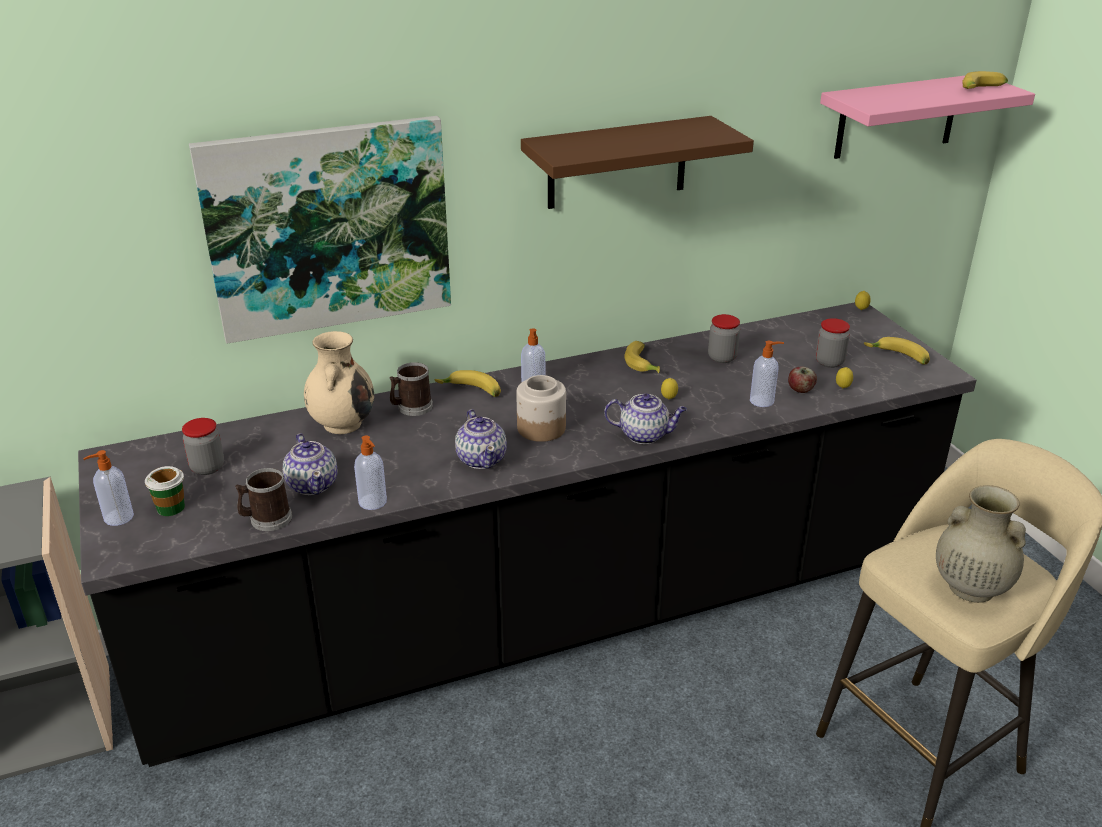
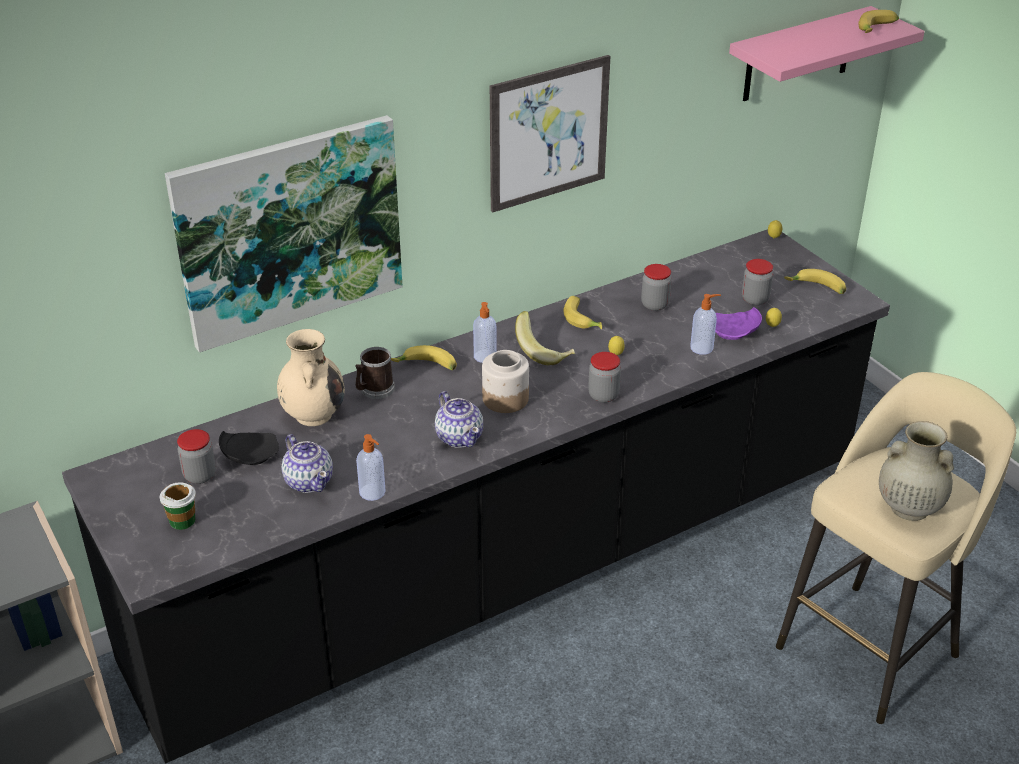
camera: 10 degrees left, 5 degrees up
soap dispenser [83,450,134,526] -> none
mug [235,468,292,531] -> none
brown shelf [521,116,754,209] -> picture [490,55,610,212]
teapot [604,394,687,444] -> jar [588,352,621,403]
apple [788,366,817,393] -> purple plate [715,307,762,340]
none -> black plate [219,431,279,465]
none -> banana [515,311,575,365]

